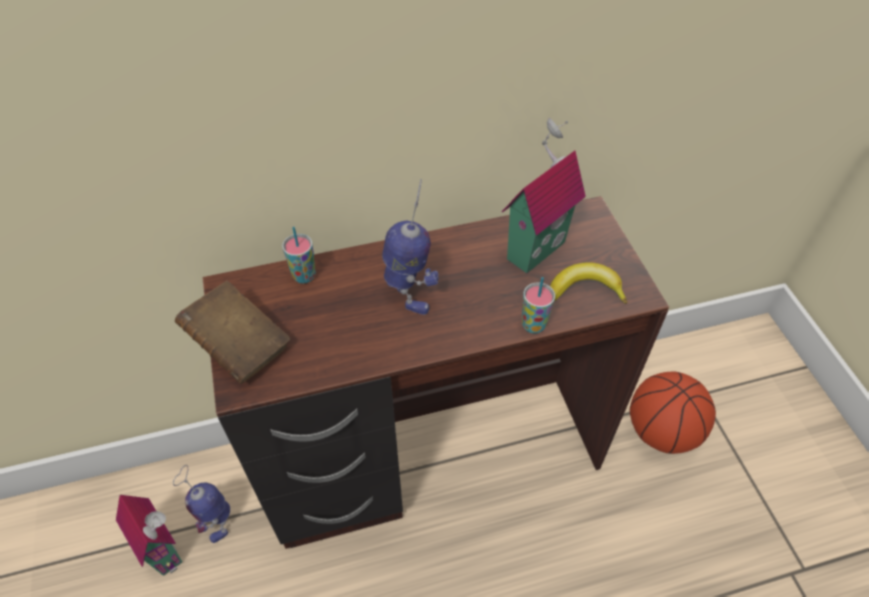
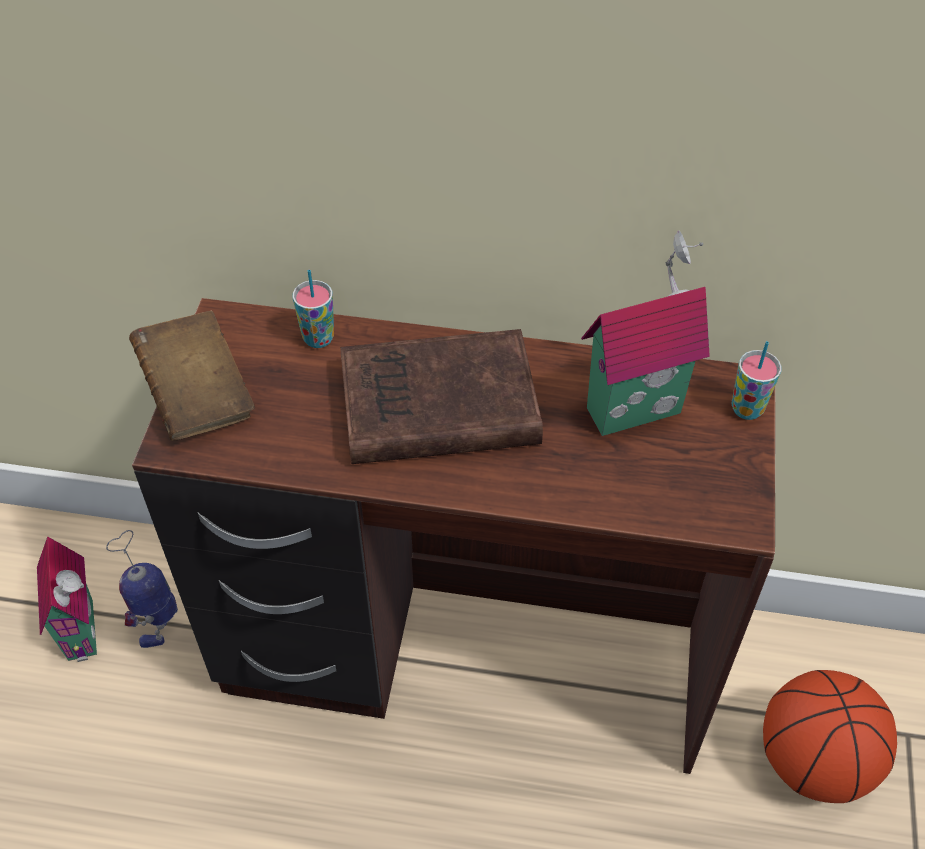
camera: 25 degrees right, 0 degrees up
toy robot [382,179,439,315] -> brown book [340,329,543,464]
cup [522,277,555,334] -> cup moved to [732,341,781,420]
banana [550,262,627,303] -> none

